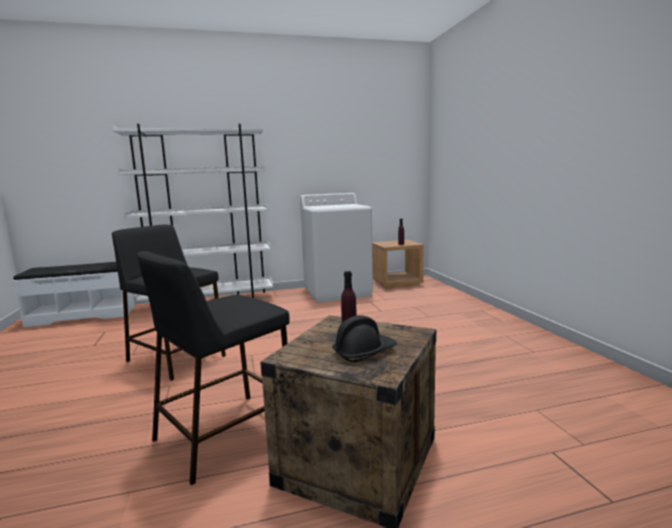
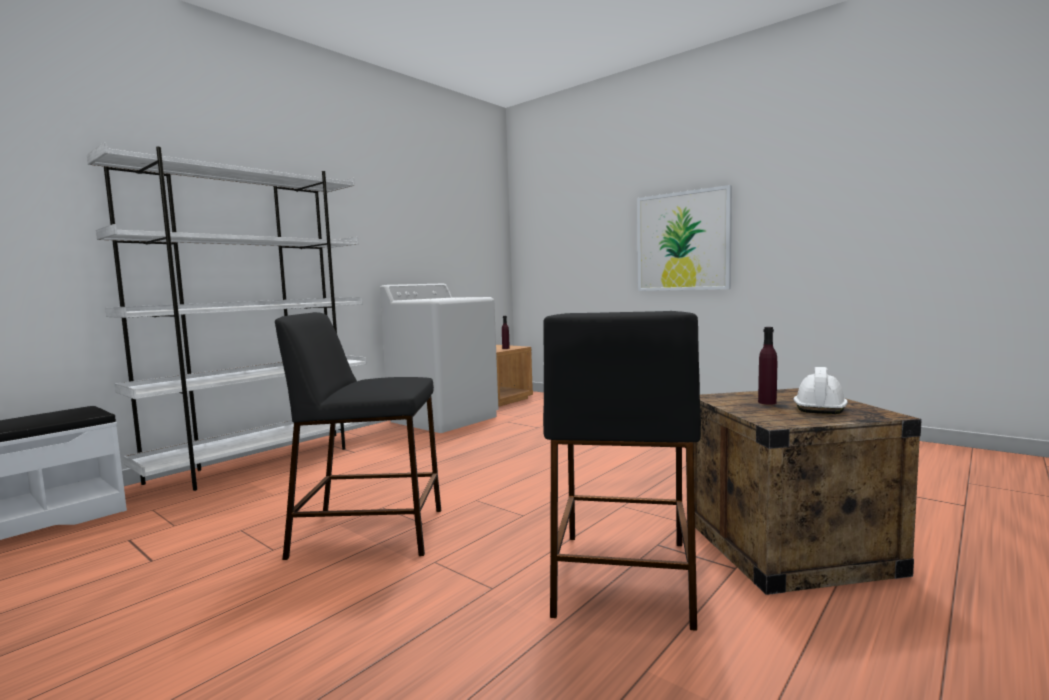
camera: 35 degrees left, 5 degrees down
black hard hat [332,315,397,363] -> white hard hat [794,367,848,414]
none -> picture [637,185,732,291]

